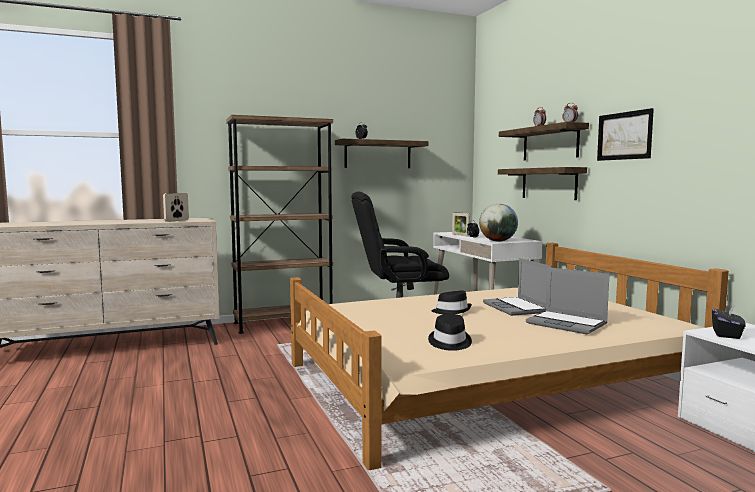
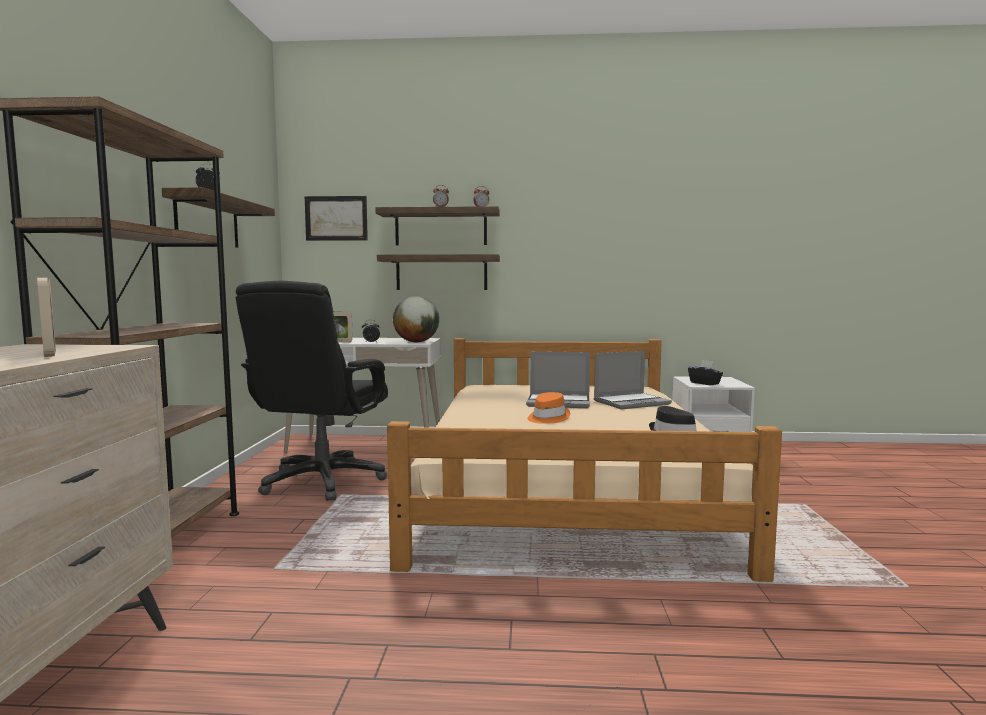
camera: 65 degrees left, 0 degrees up
black hat [431,290,472,314] -> orange hat [527,392,571,424]
picture [597,108,654,161] -> picture moved to [305,196,368,241]

